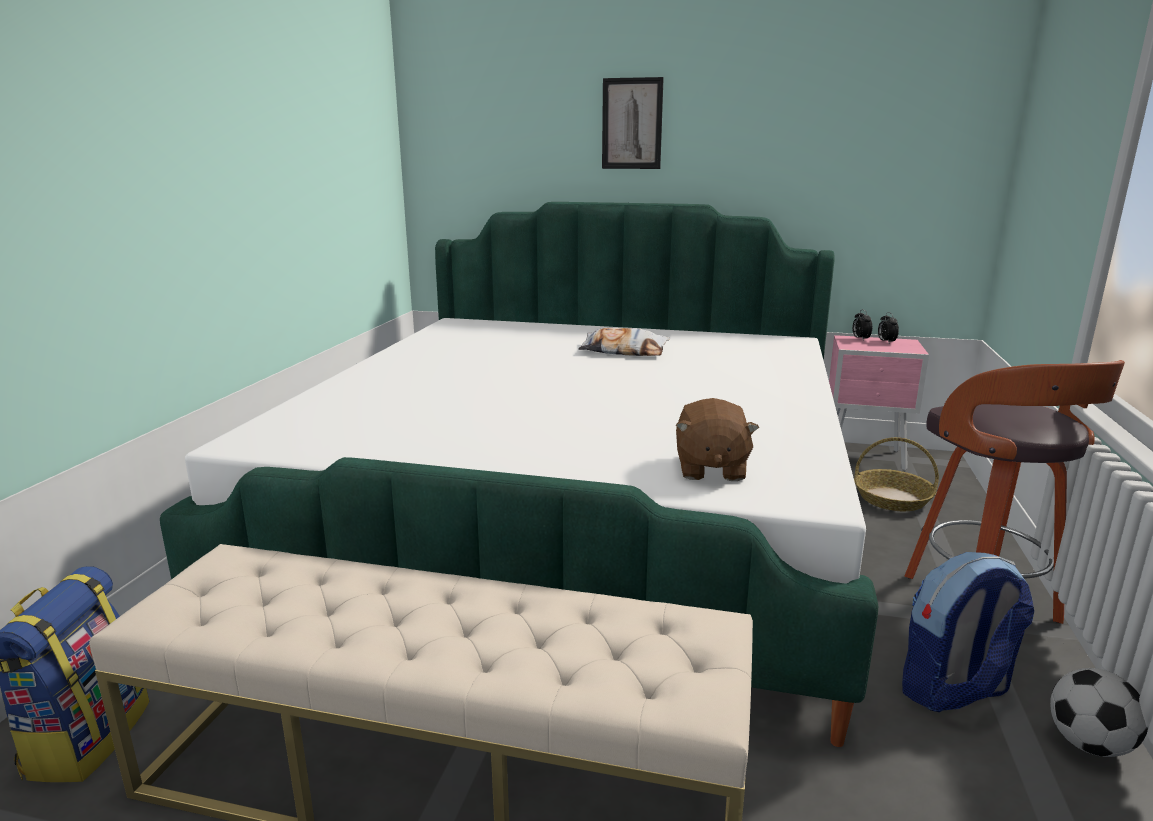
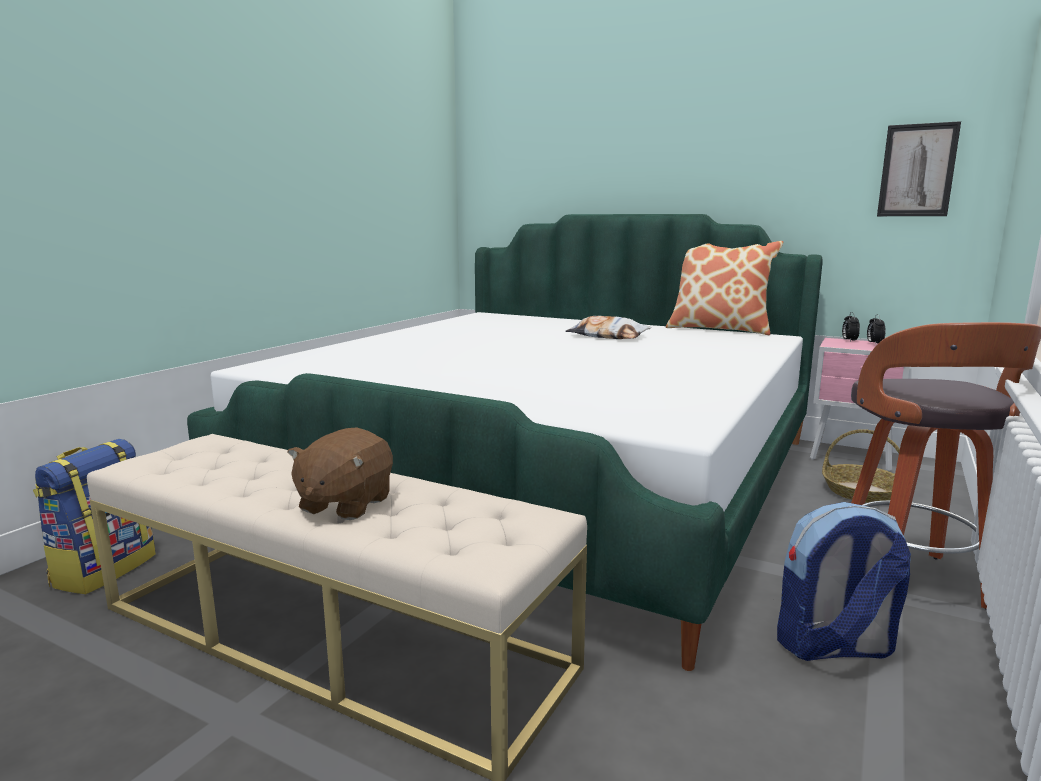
camera: 15 degrees right, 5 degrees down
picture [602,77,664,169] -> picture moved to [877,121,961,216]
brown plush toy [676,398,759,481] -> brown plush toy moved to [287,427,393,520]
football [1050,668,1148,757] -> none
none -> pillow [666,241,783,335]

